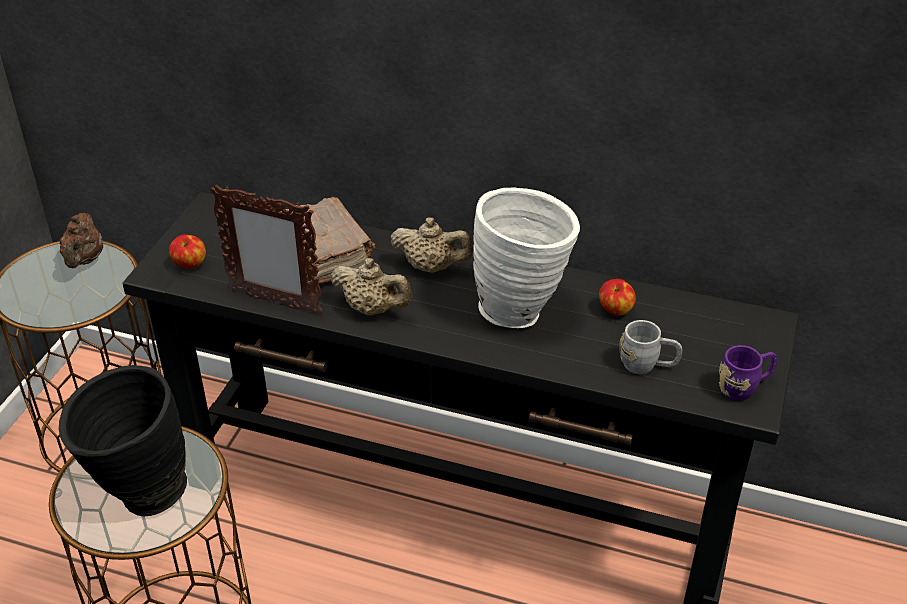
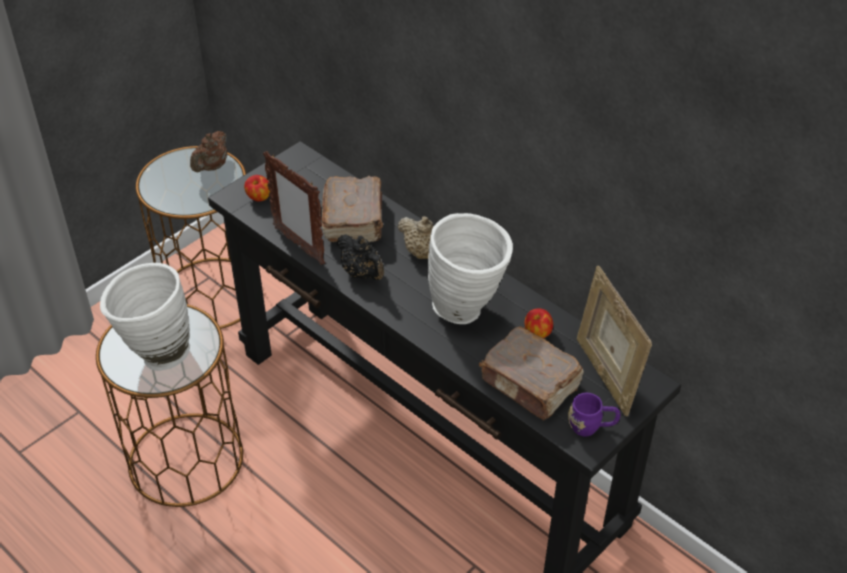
camera: 25 degrees right, 5 degrees up
black vase [59,365,187,516] -> white vase [100,263,190,371]
beige teapot [330,258,412,315] -> black teapot [337,234,384,280]
grey mug [620,320,682,374] -> brown book [479,326,584,420]
none -> picture frame [577,265,652,416]

